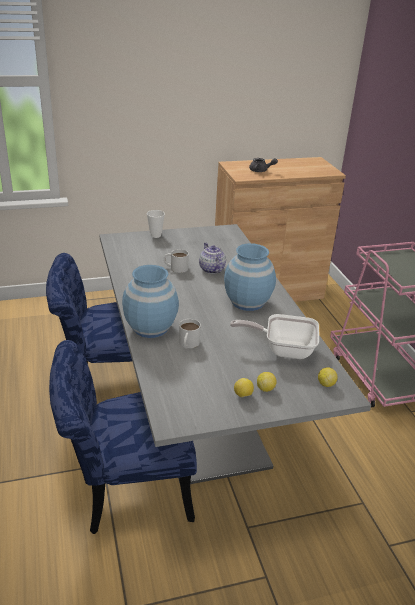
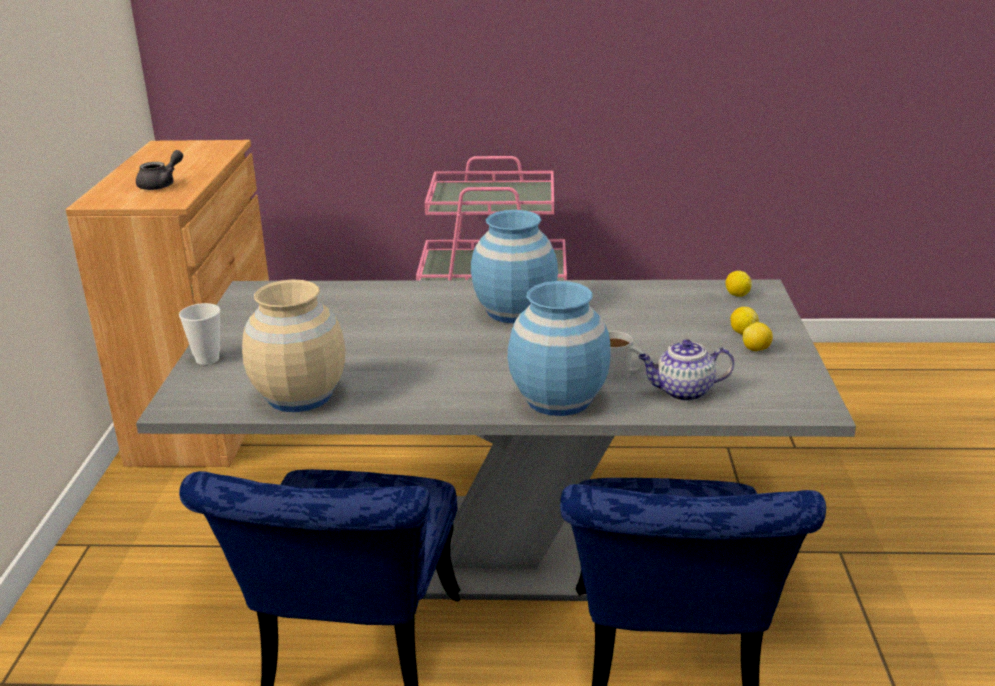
camera: 70 degrees left, 5 degrees down
white mug [164,249,189,273] -> none
teapot [199,243,226,274] -> teapot moved to [638,339,734,401]
frying pan [230,314,319,359] -> none
none -> beige vase [242,279,346,412]

